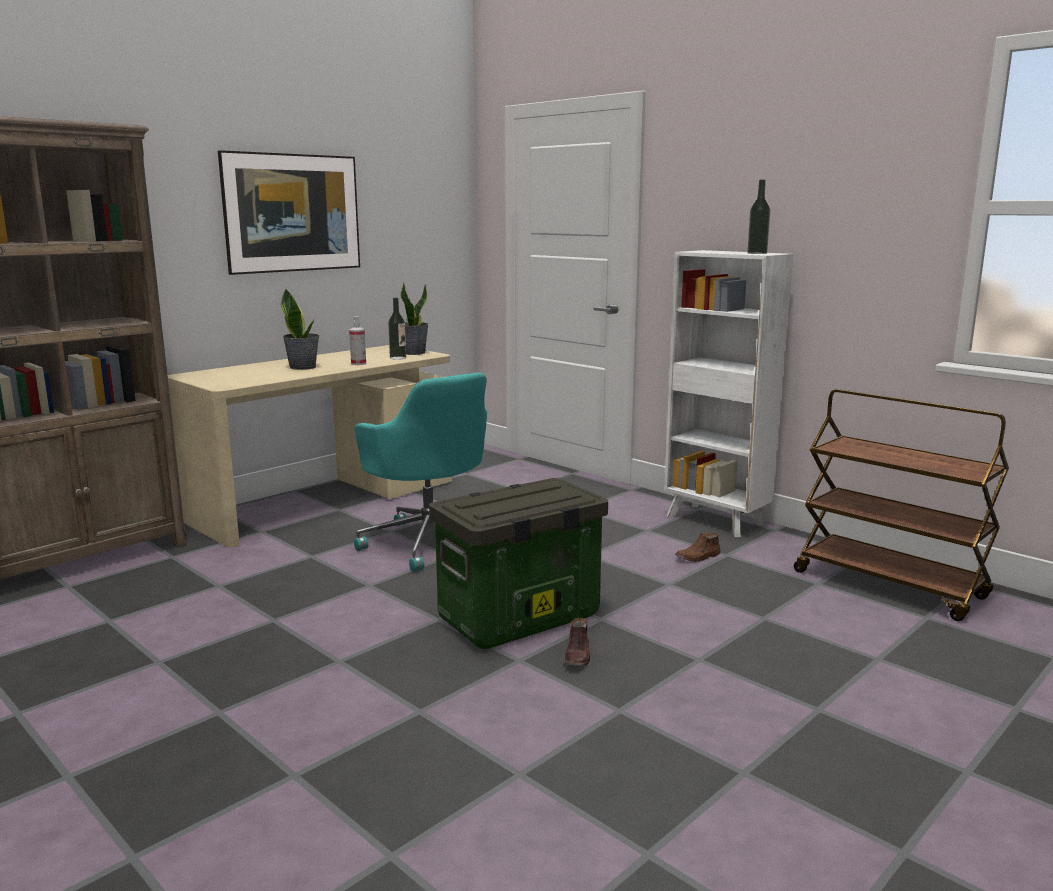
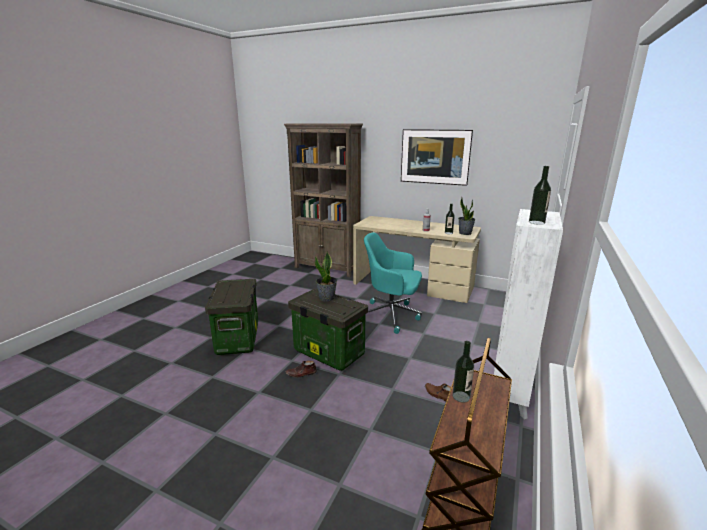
camera: 70 degrees right, 5 degrees up
potted plant [281,288,319,370] -> potted plant moved to [315,251,337,302]
turquoise office chair [354,372,487,572] -> turquoise office chair turned 75 degrees clockwise [364,232,422,334]
none -> storage box [205,279,258,355]
none -> bottle [452,341,474,403]

